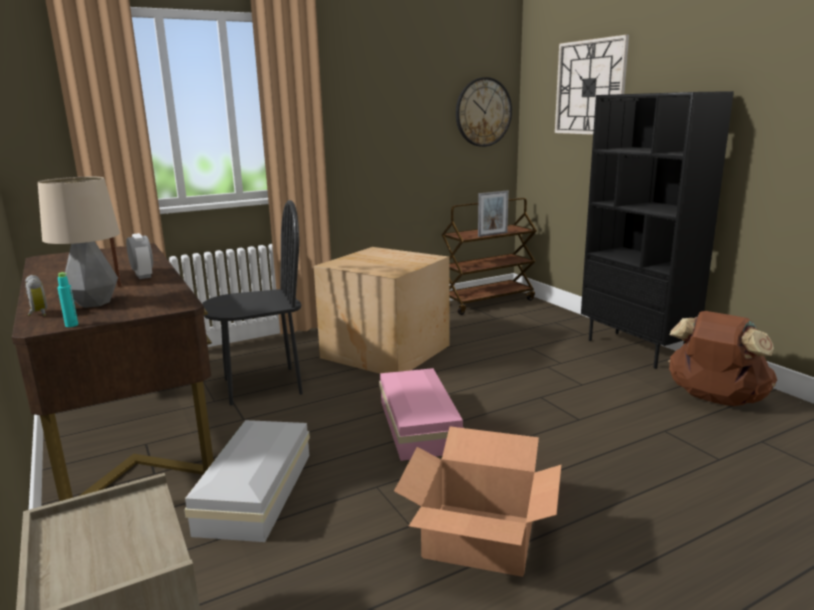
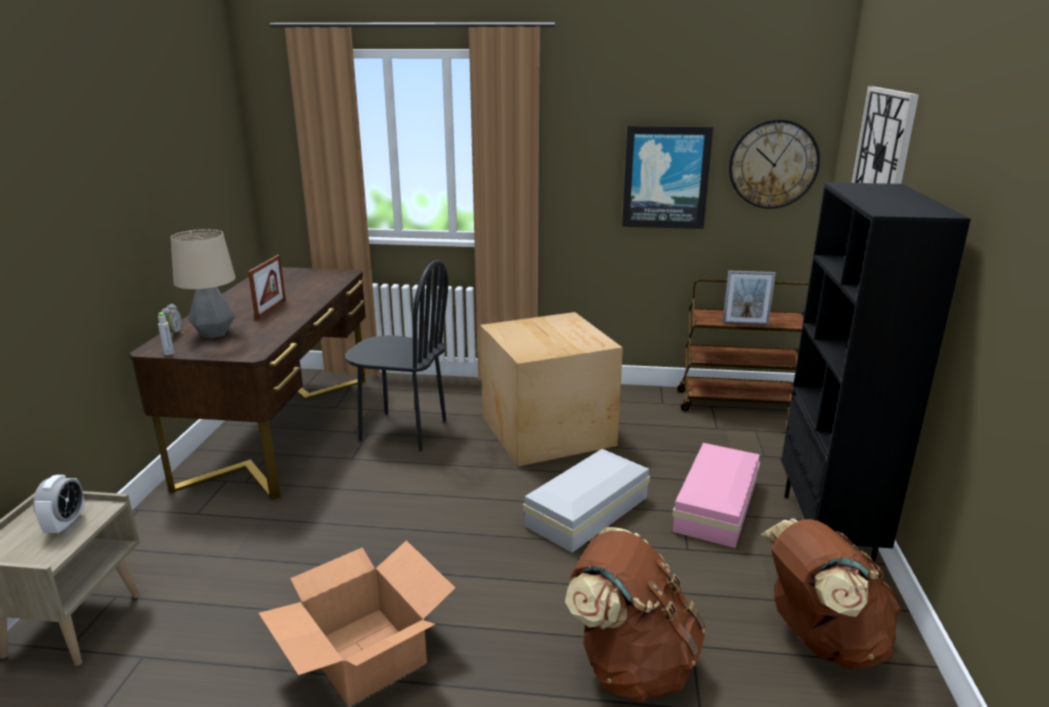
camera: 35 degrees right, 5 degrees up
turquoise bottle [57,272,78,327] -> grey bottle [158,312,174,355]
alarm clock [126,233,153,279] -> alarm clock moved to [33,475,85,534]
white storage box [184,420,310,542] -> white storage box moved to [523,449,650,553]
pink storage box [379,368,463,461] -> pink storage box moved to [672,443,760,548]
none -> brown backpack [565,527,706,702]
none -> picture [622,126,713,229]

